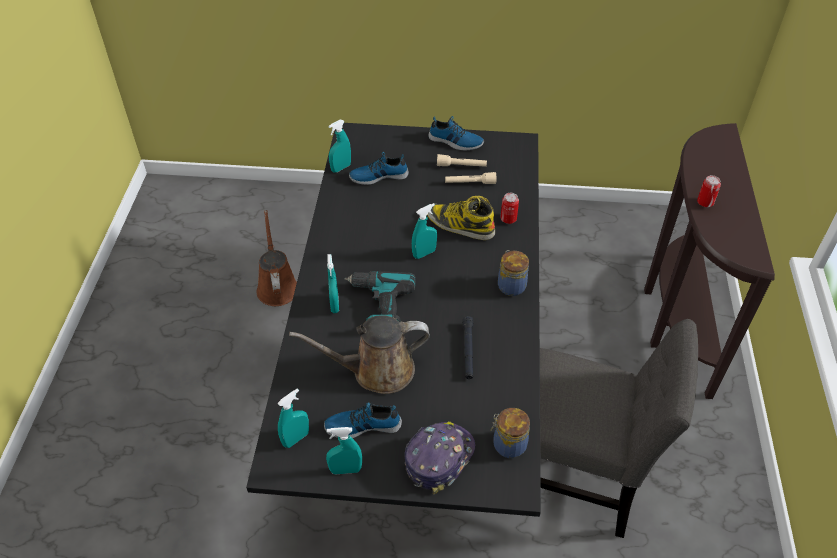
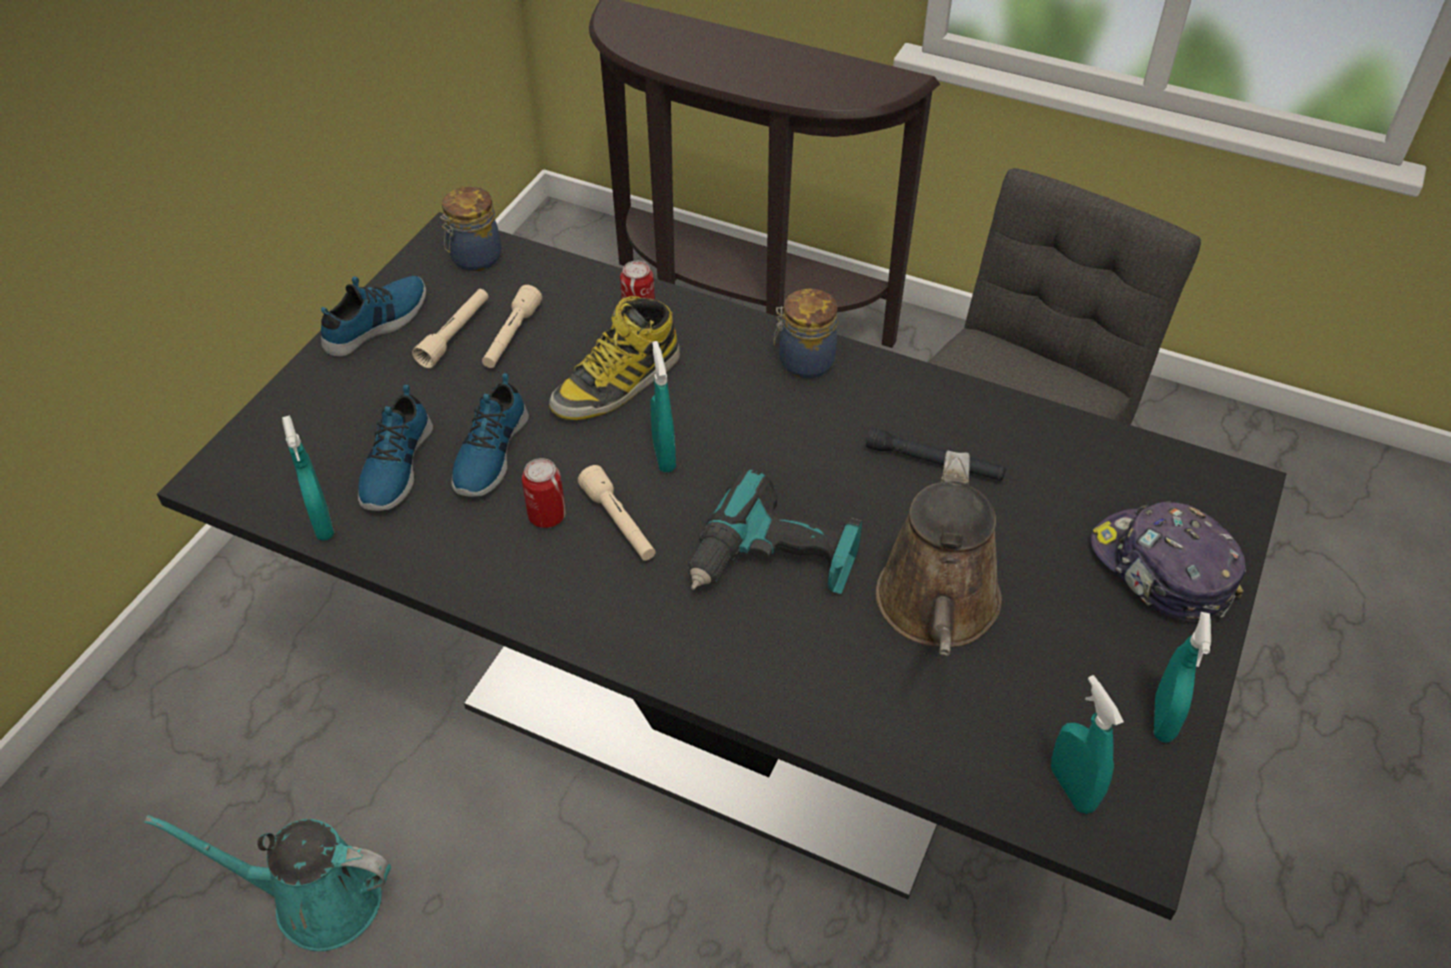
camera: 70 degrees left, 0 degrees up
brown watering can [257,210,297,306] -> turquoise watering can [144,815,391,951]
shoe [324,402,402,438] -> shoe moved to [452,373,529,497]
turquoise spray bottle [327,254,339,313] -> none
jar [491,408,530,458] -> jar moved to [440,187,502,271]
can [697,175,721,207] -> can moved to [522,458,566,528]
none -> beige flashlight [578,465,656,561]

